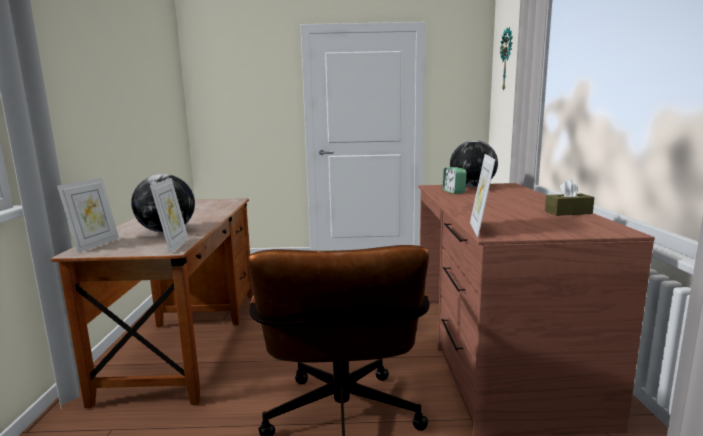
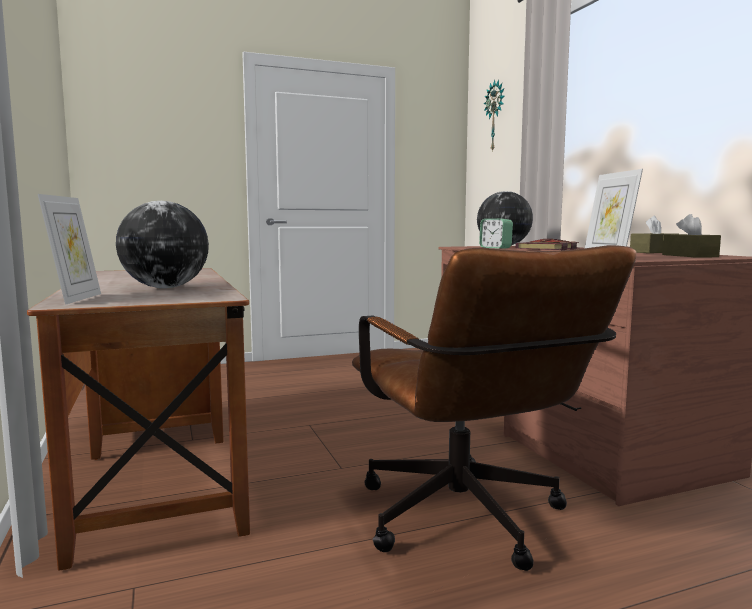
camera: 20 degrees left, 5 degrees down
picture frame [150,178,189,253] -> none
none -> book [515,239,580,250]
none -> brown tissue box [662,214,721,258]

